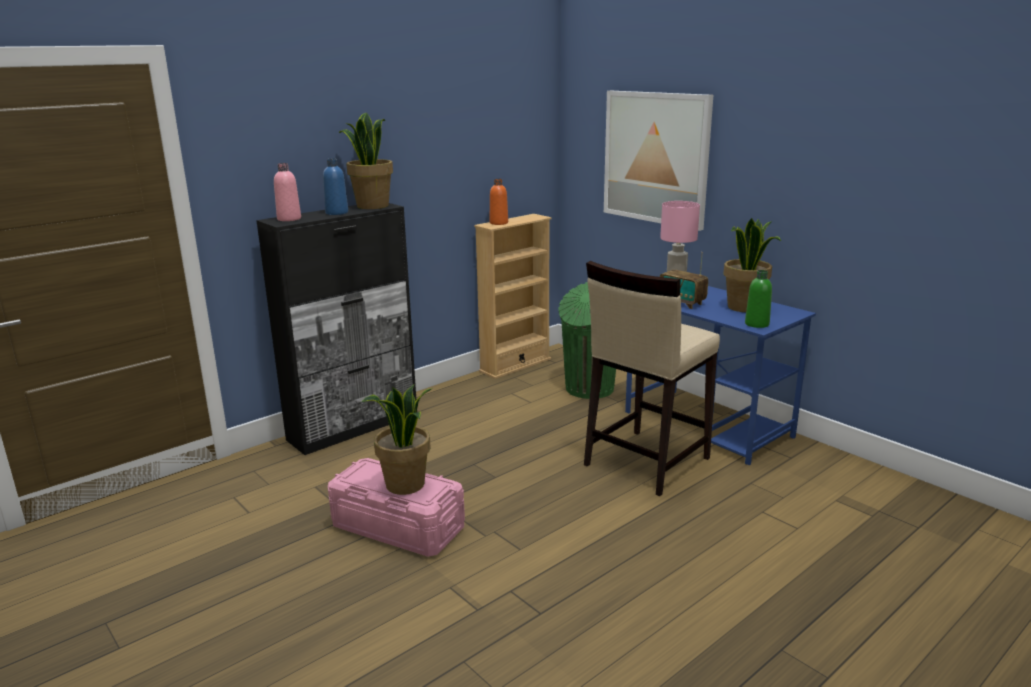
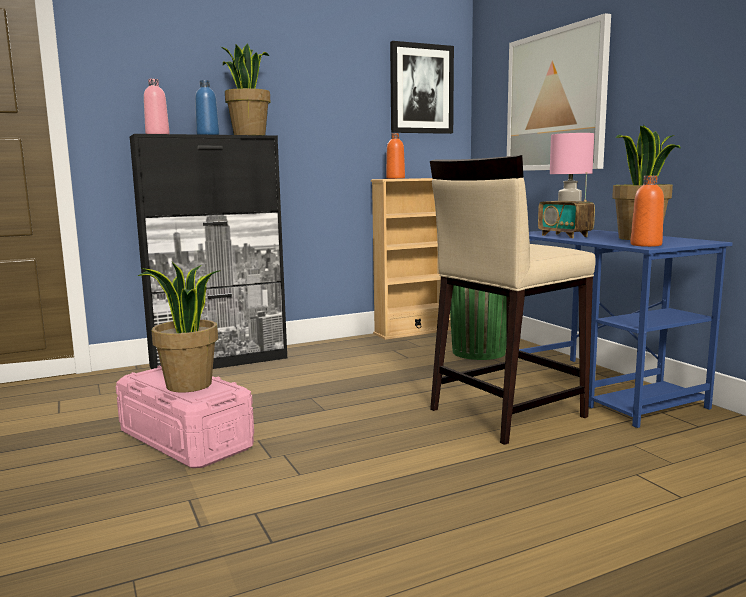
camera: 15 degrees right, 10 degrees down
green bottle [745,270,772,328] -> orange bottle [630,176,664,247]
none -> picture [390,41,454,134]

